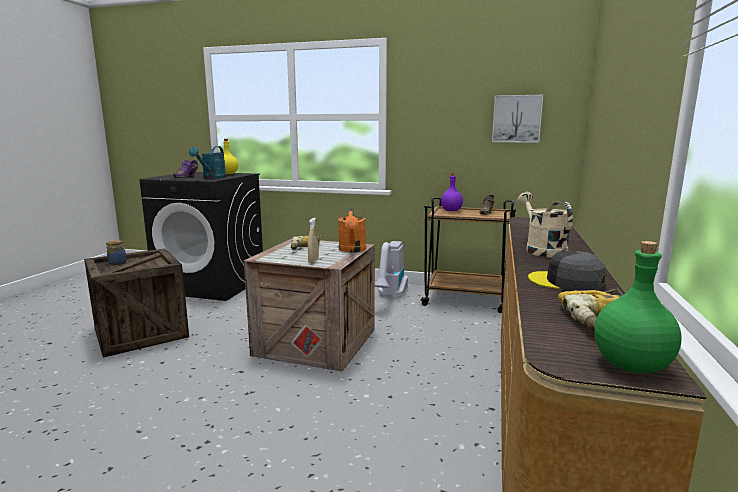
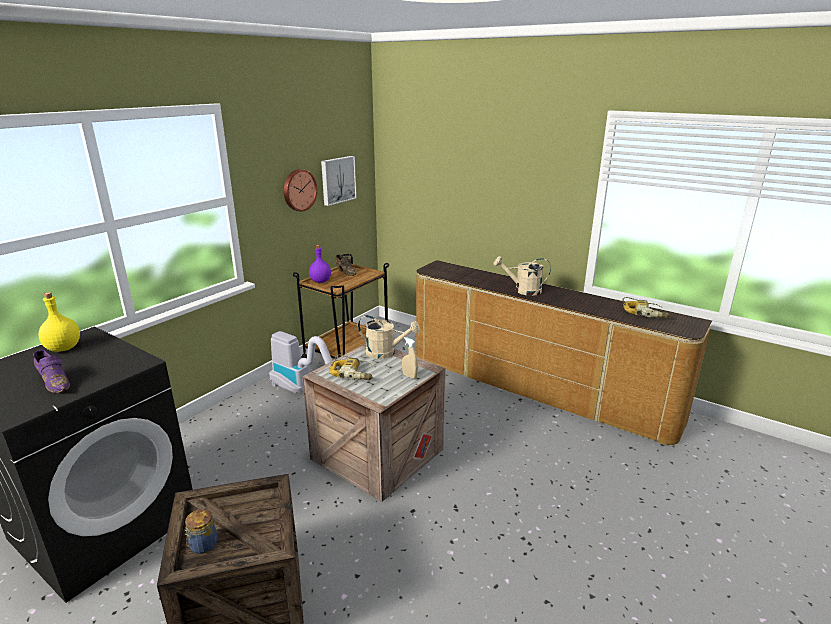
camera: 70 degrees left, 10 degrees up
turquoise watering can [189,146,227,179] -> none
orange watering can [338,208,366,253] -> beige watering can [358,315,420,359]
grey cap [528,251,607,291] -> none
green bottle [594,241,682,373] -> none
none -> wall clock [284,169,318,212]

